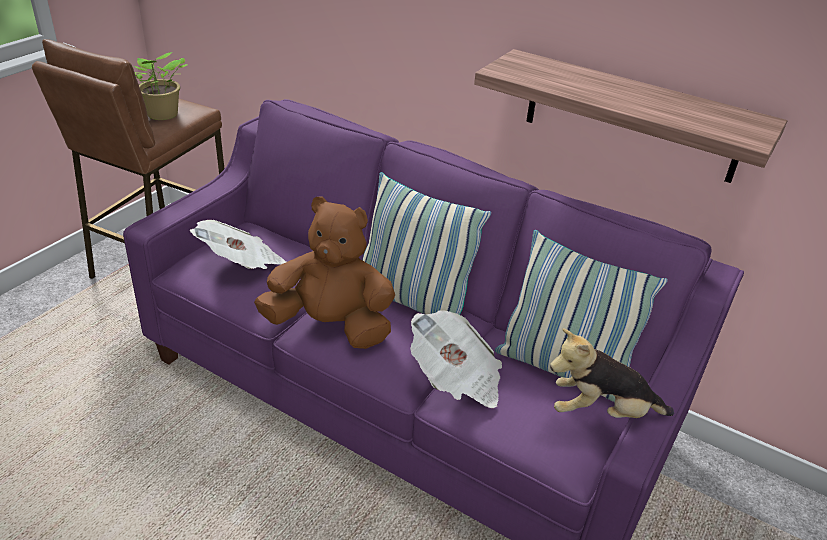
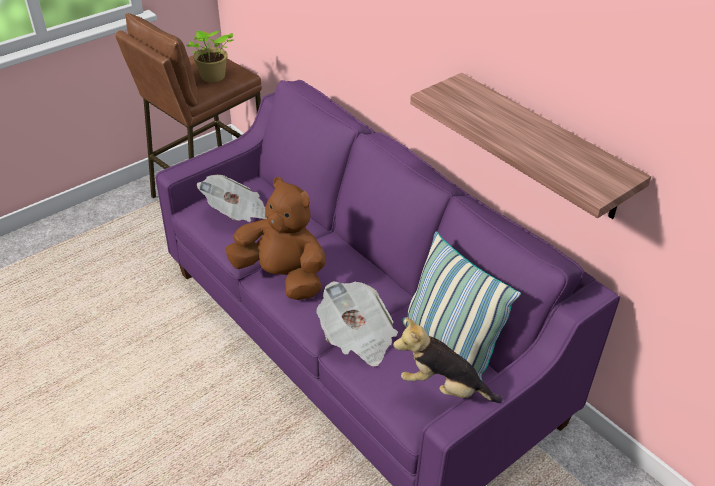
camera: 20 degrees right, 5 degrees up
pillow [362,172,491,315] -> none

